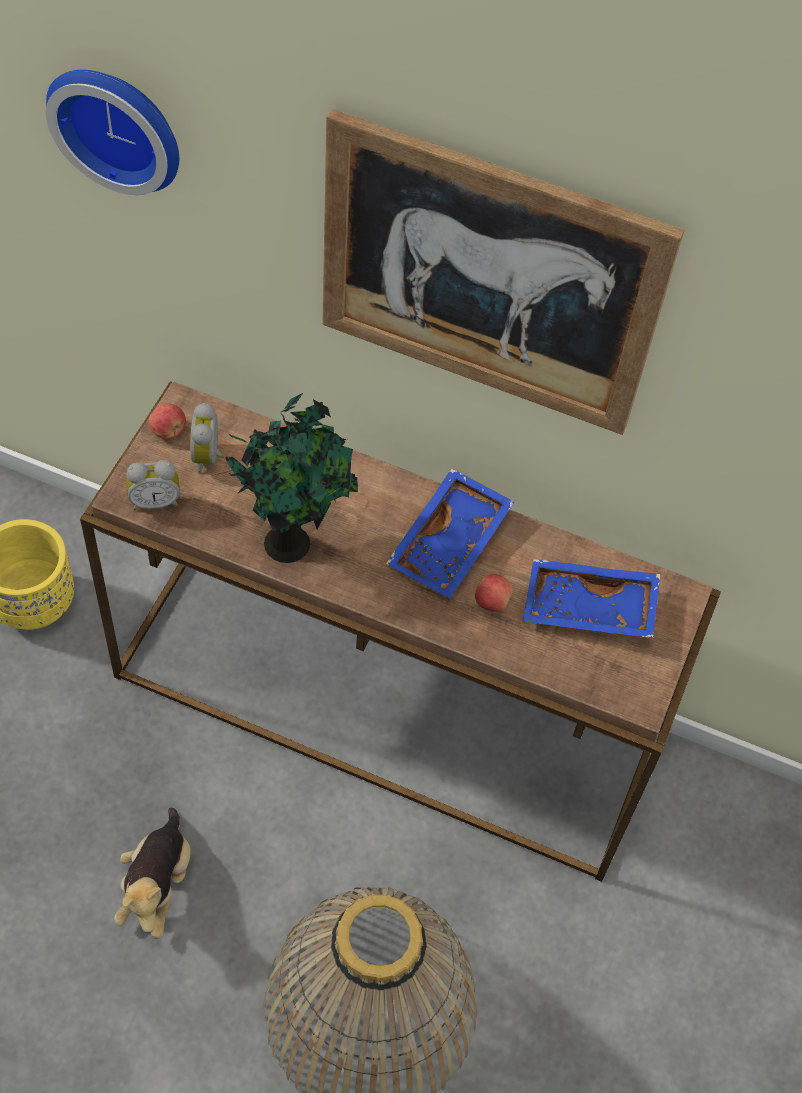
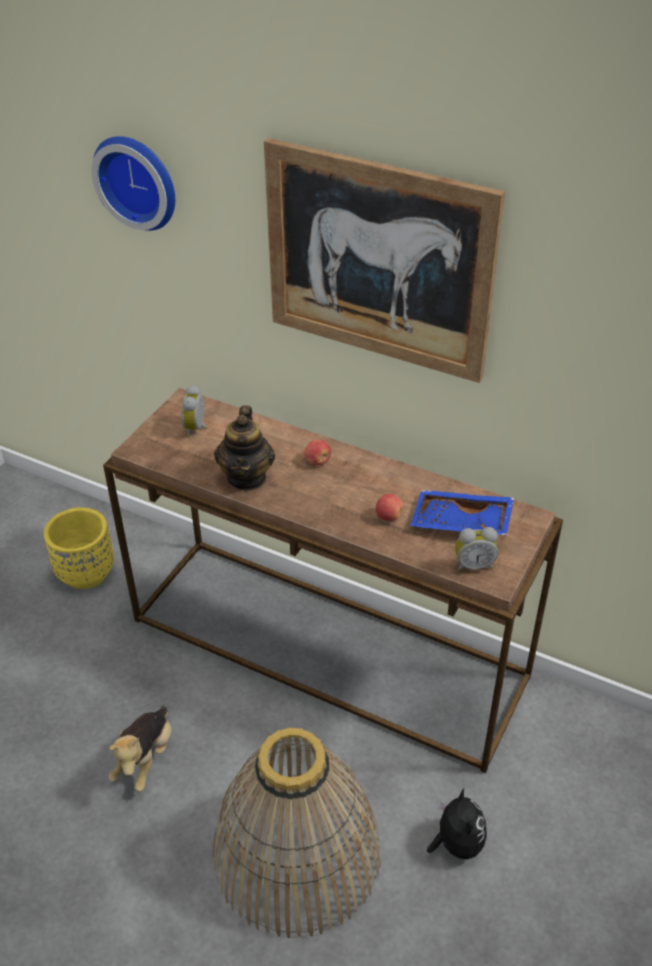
camera: 10 degrees right, 15 degrees down
alarm clock [126,460,180,511] -> alarm clock moved to [455,527,498,571]
apple [149,403,186,439] -> apple moved to [304,440,331,465]
potted plant [220,393,358,563] -> teapot [214,405,275,491]
blue tray [386,469,514,598] -> none
none -> plush toy [427,788,487,859]

